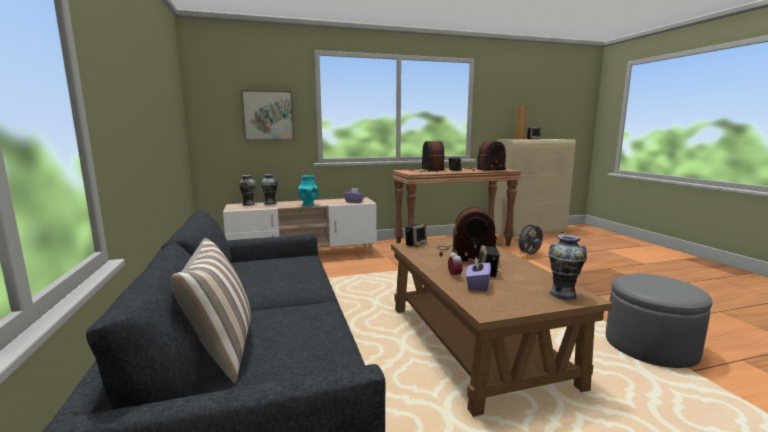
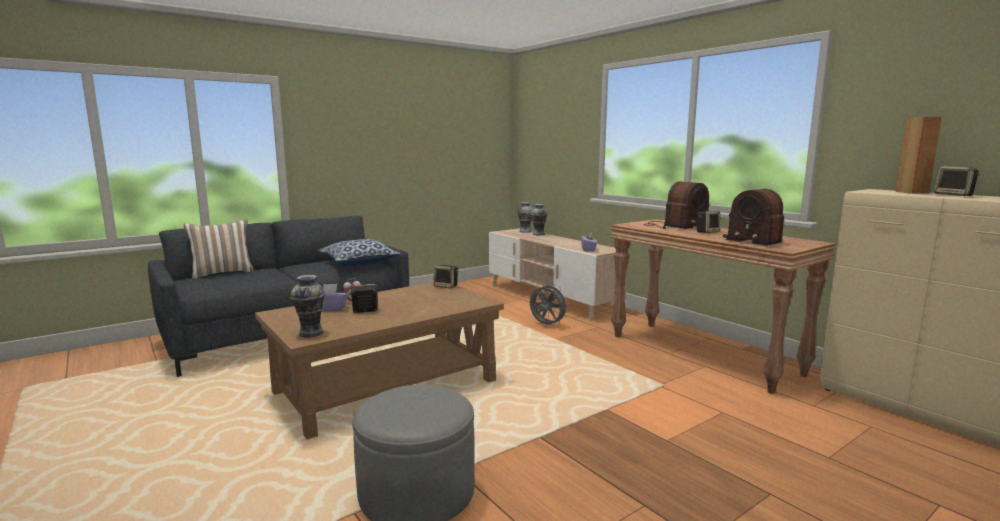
camera: 70 degrees right, 0 degrees up
picture [241,90,294,140] -> none
turquoise vase [298,175,318,206] -> none
radio [437,207,497,261] -> none
grey fan [516,223,543,255] -> grey fan moved to [530,283,569,325]
none -> pillow [318,239,401,267]

